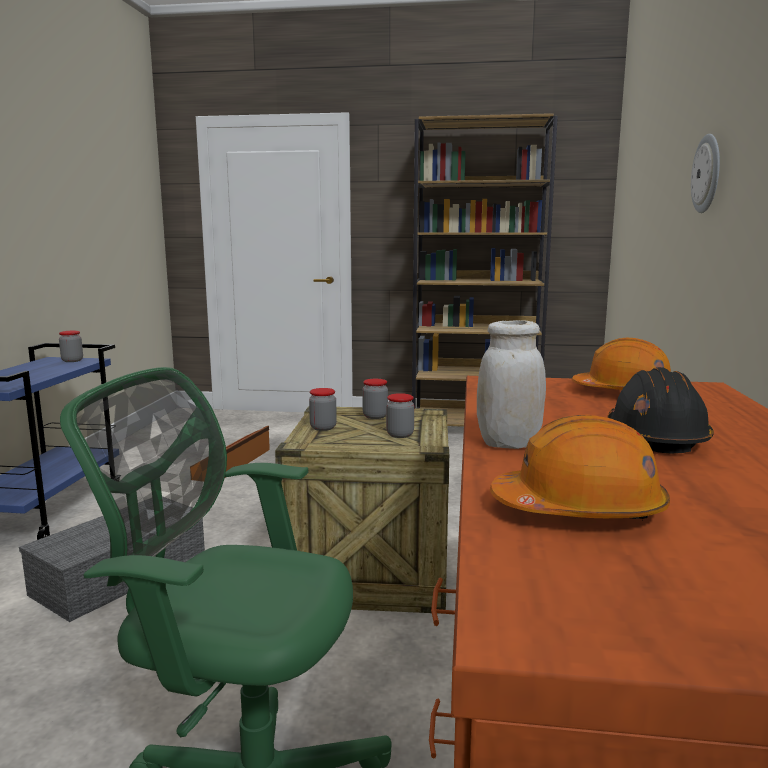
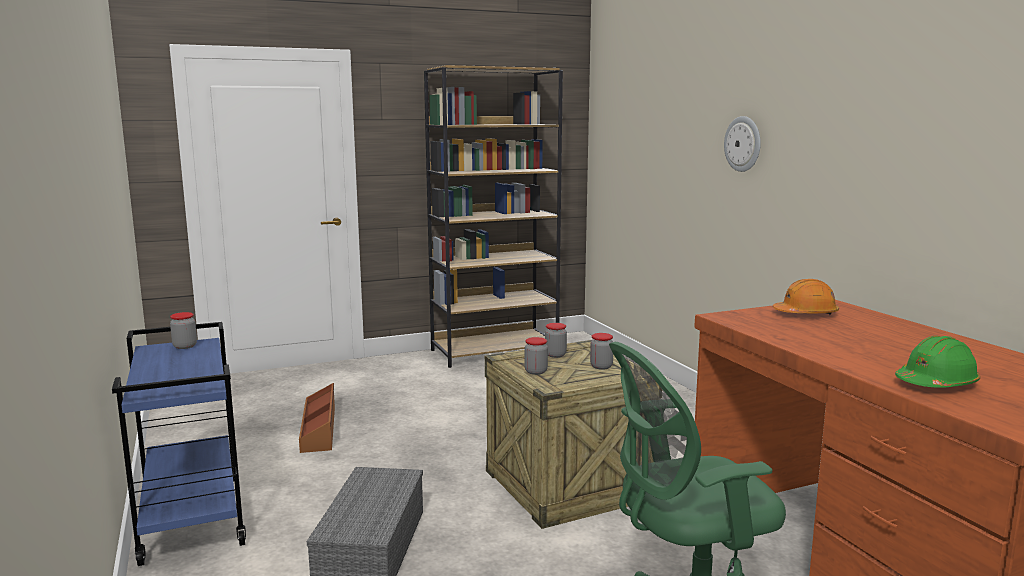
camera: 30 degrees left, 0 degrees up
white jar [477,320,546,449] -> none
orange hard hat [490,415,670,520] -> green hard hat [895,336,981,388]
black hard hat [607,367,714,454] -> none

